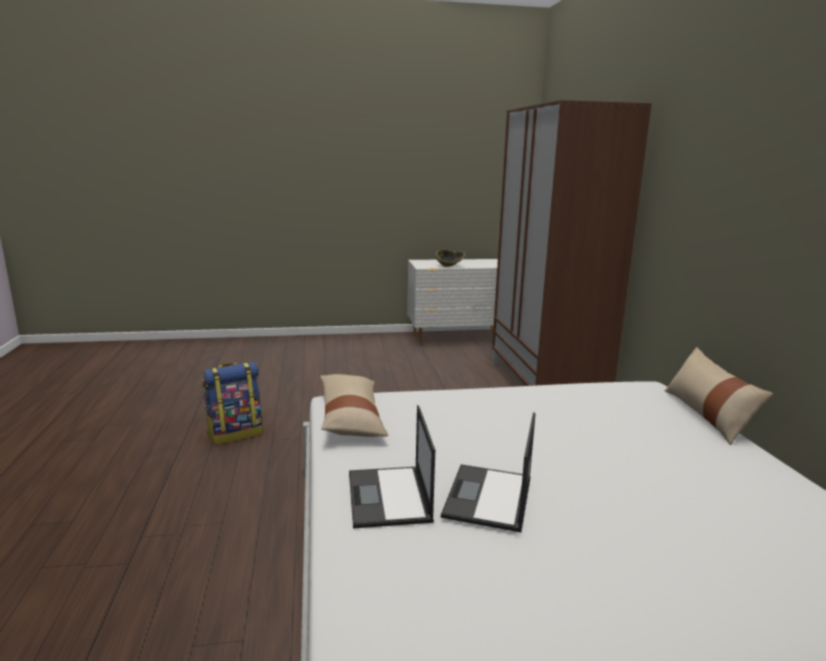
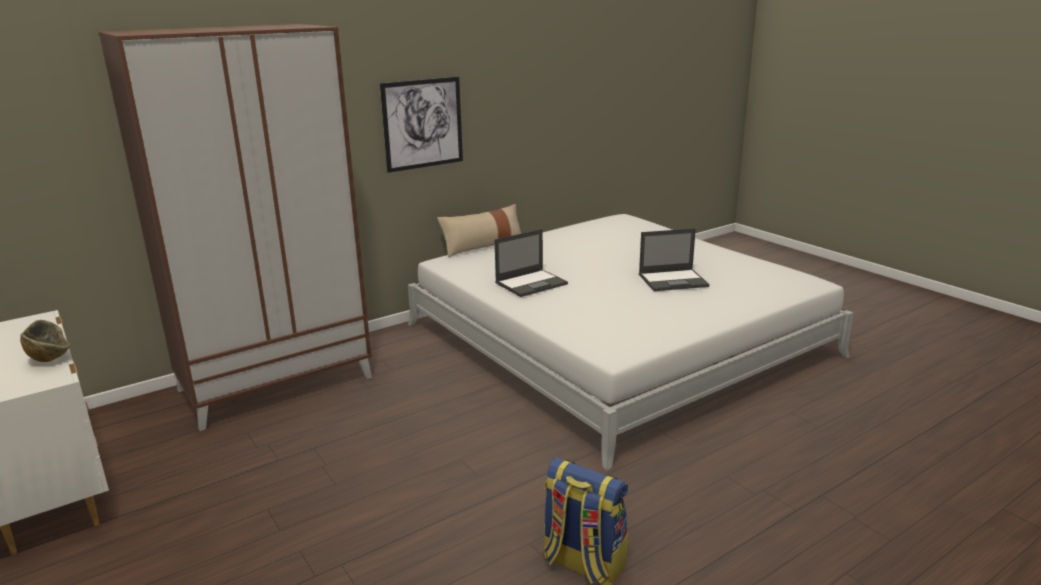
camera: 115 degrees left, 5 degrees up
beige pillow [320,374,388,437] -> none
laptop [349,405,435,529] -> laptop moved to [495,229,568,297]
none -> picture [380,77,463,173]

